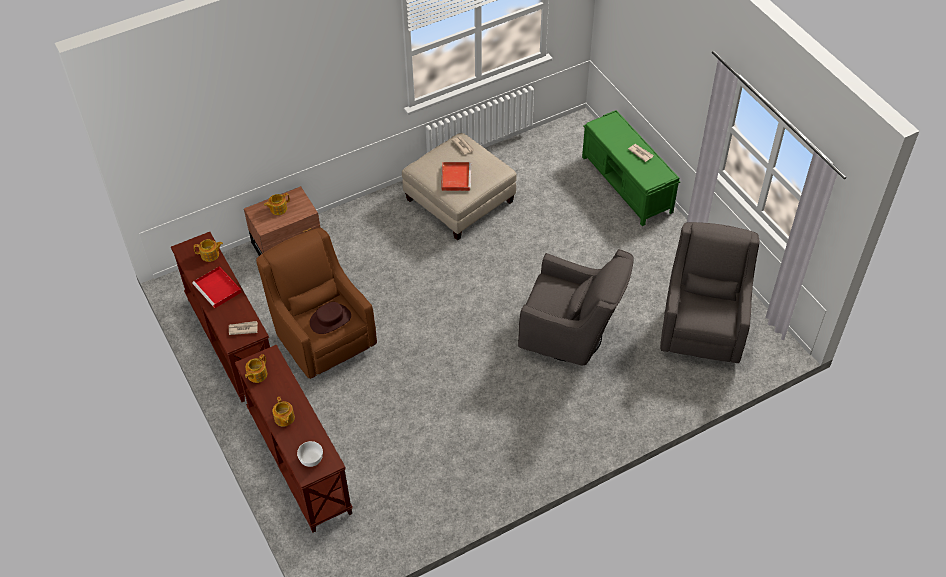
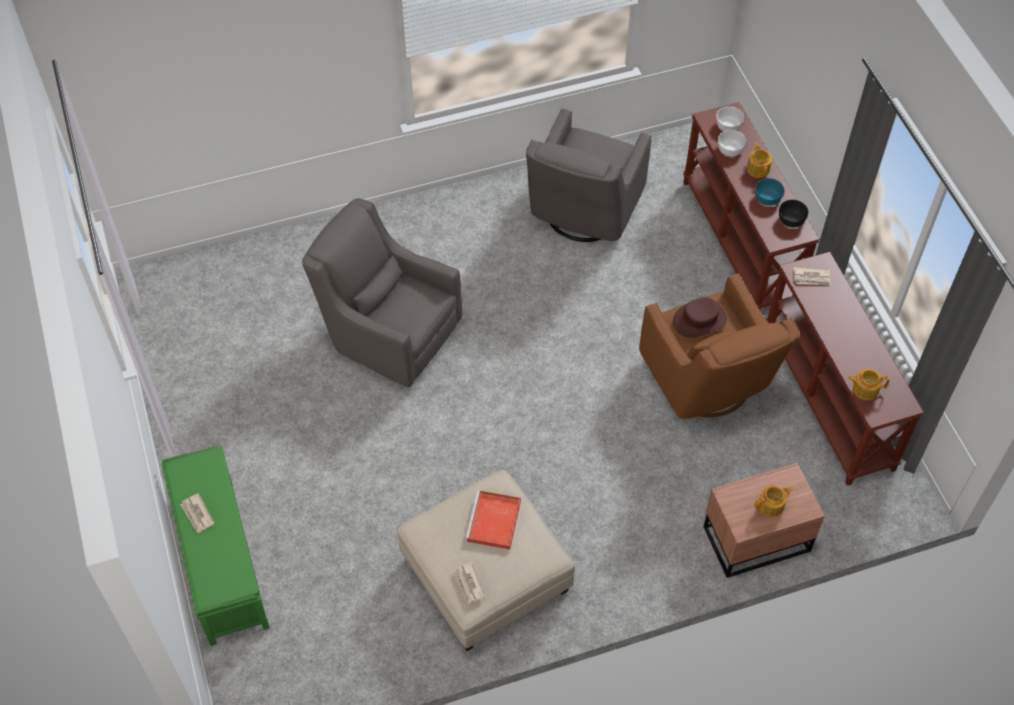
camera: 170 degrees left, 5 degrees up
red tray [192,266,241,308] -> none
teapot [245,354,267,383] -> black bowl [779,200,808,228]
grey armchair [660,222,760,363] -> grey armchair moved to [526,108,652,242]
none -> white bowl [718,130,746,156]
none -> turquoise bowl [755,178,784,206]

